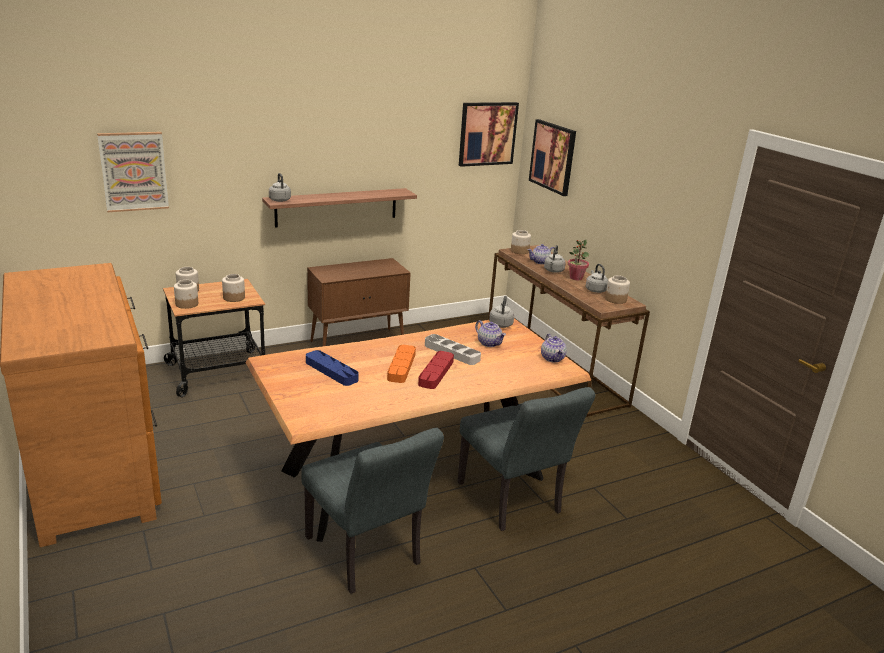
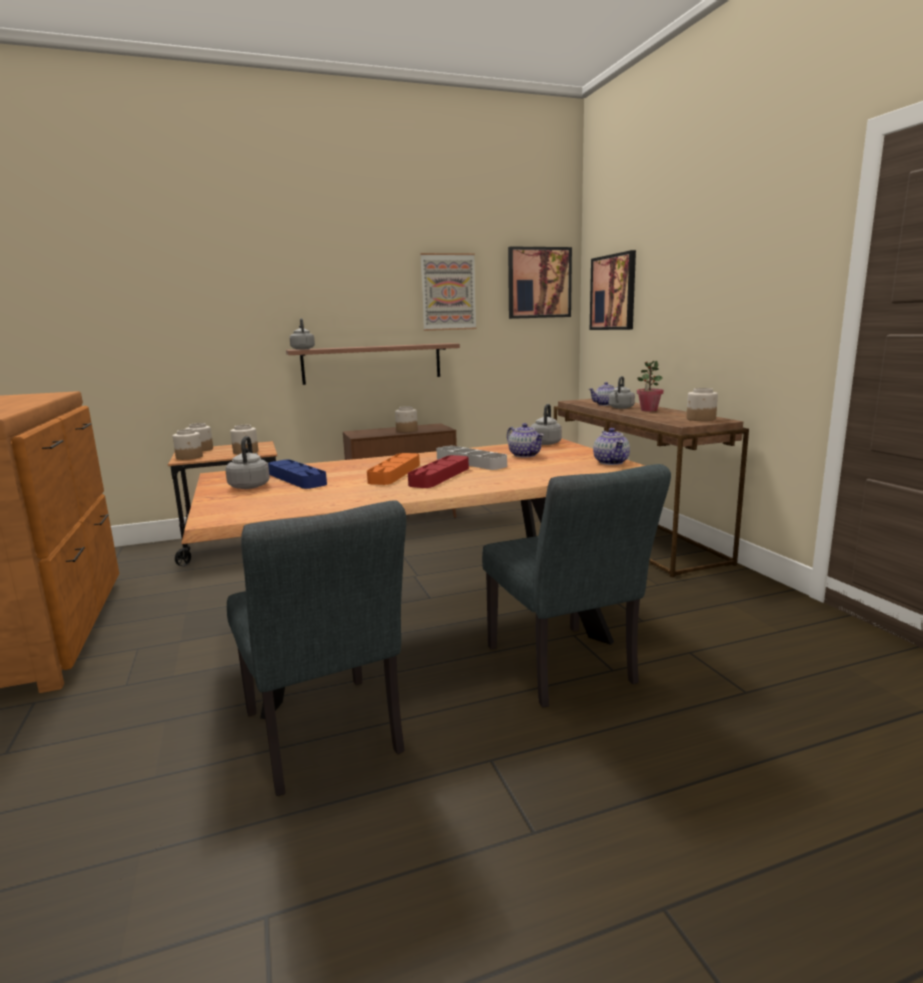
camera: 10 degrees right, 10 degrees down
picture [97,132,169,212] -> picture moved to [420,253,477,331]
jar [511,230,531,254] -> jar moved to [395,406,418,432]
grey kettle [586,264,608,293] -> grey kettle moved to [225,436,270,489]

